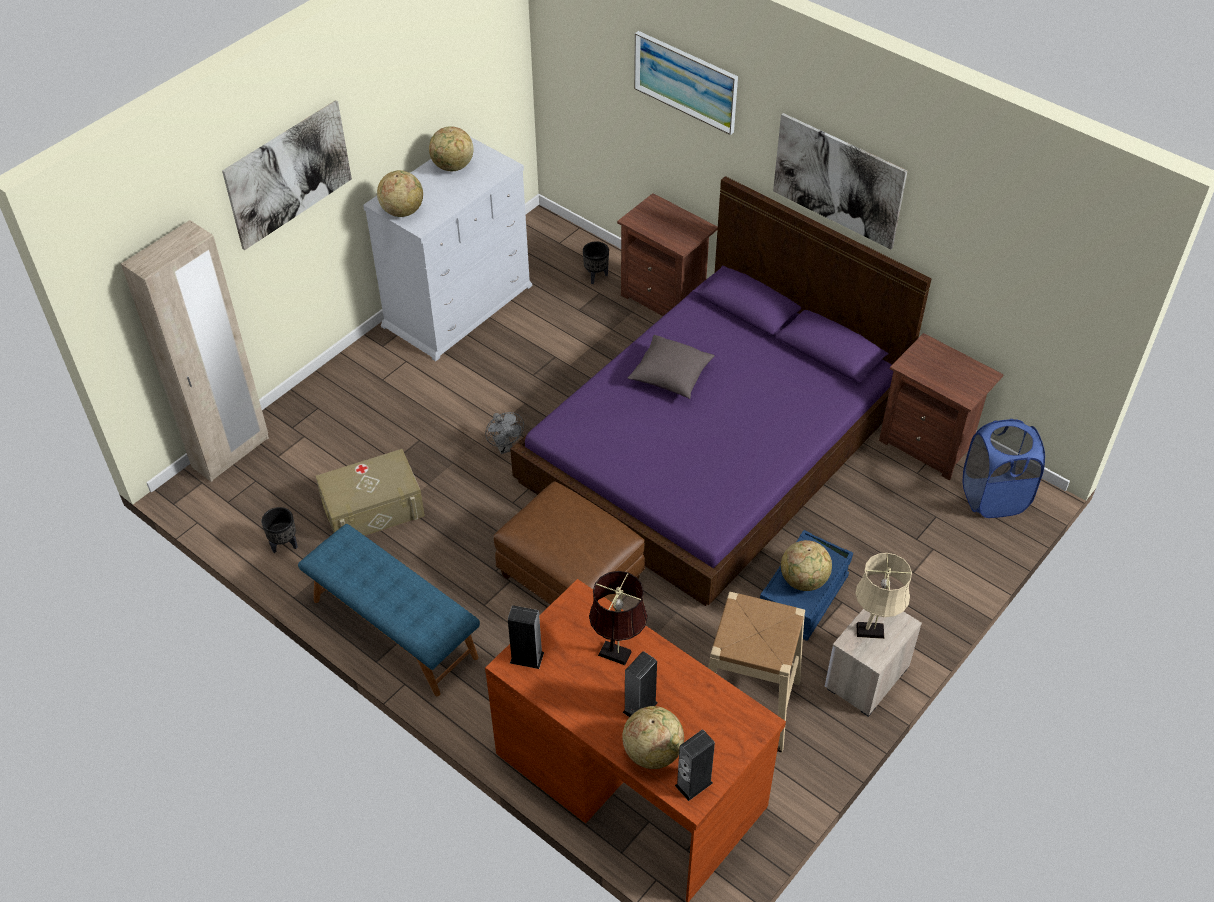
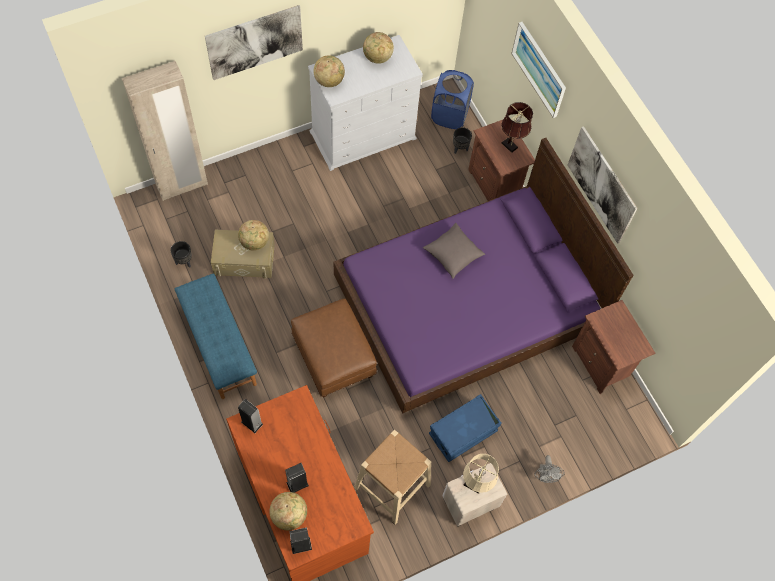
camera: 20 degrees right, 15 degrees up
grey fan [485,412,524,454] -> grey fan moved to [534,455,565,483]
brown table lamp [589,571,648,665] -> brown table lamp moved to [501,102,533,153]
globe [781,540,832,591] -> globe moved to [238,220,269,251]
blue laundry basket [963,419,1045,518] -> blue laundry basket moved to [431,70,474,129]

